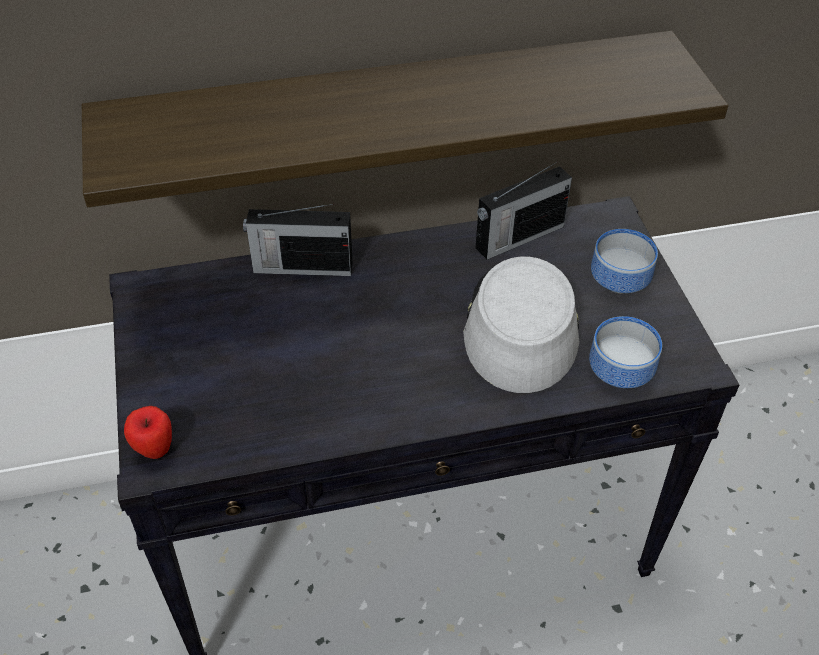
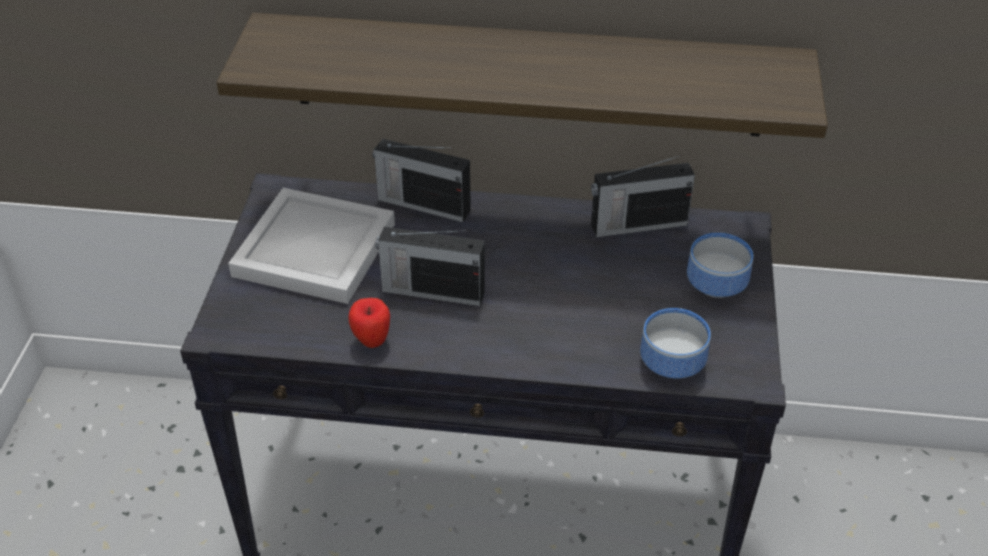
camera: 20 degrees right, 5 degrees down
apple [124,406,172,459] -> apple moved to [348,298,390,348]
grey hat [463,256,580,393] -> none
none -> white tray [228,188,395,304]
none -> radio [375,227,485,306]

